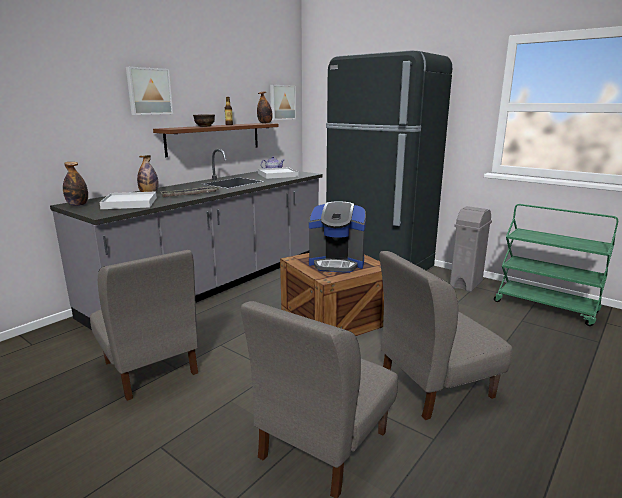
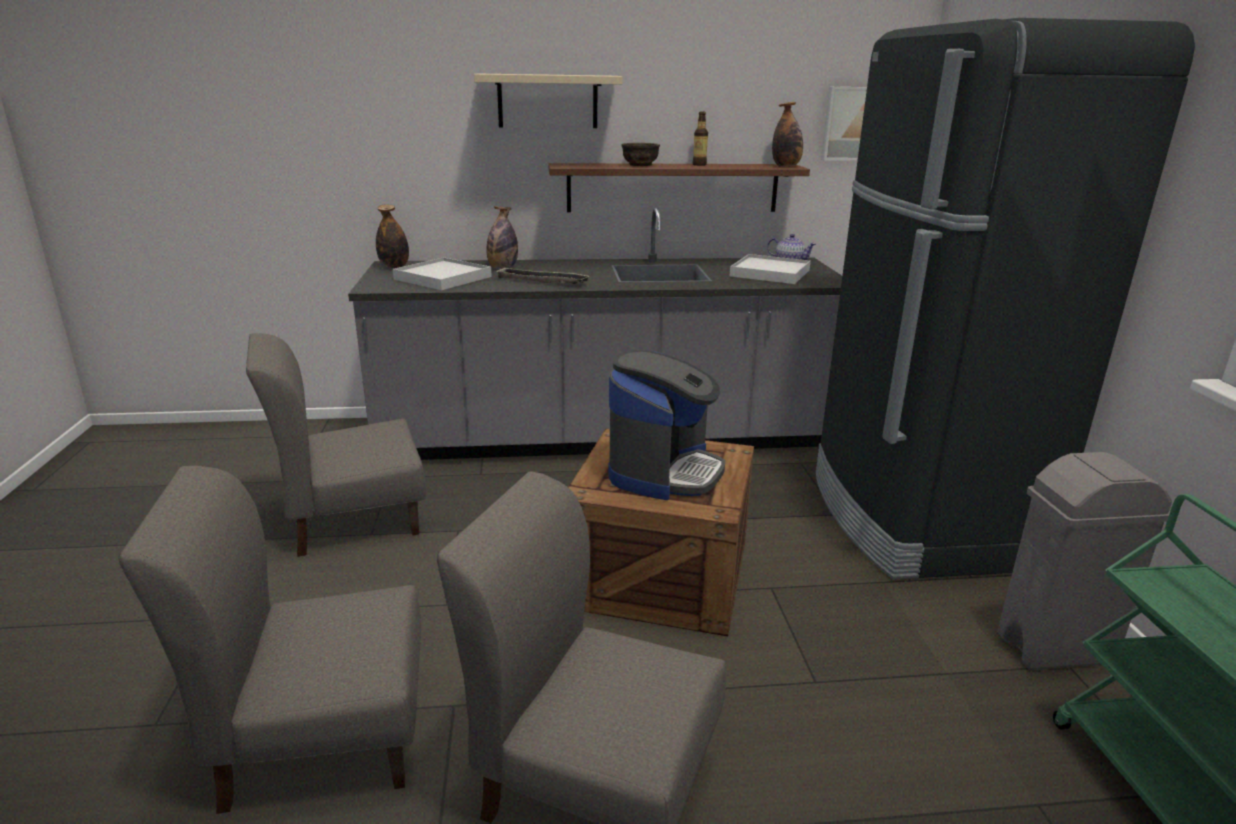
camera: 45 degrees right, 5 degrees up
grey chair [90,250,198,401] -> grey chair turned 60 degrees clockwise [246,333,426,557]
picture [126,67,173,115] -> beige shelf [474,74,622,128]
coffee machine [309,202,366,273] -> coffee machine turned 120 degrees counterclockwise [608,350,725,500]

